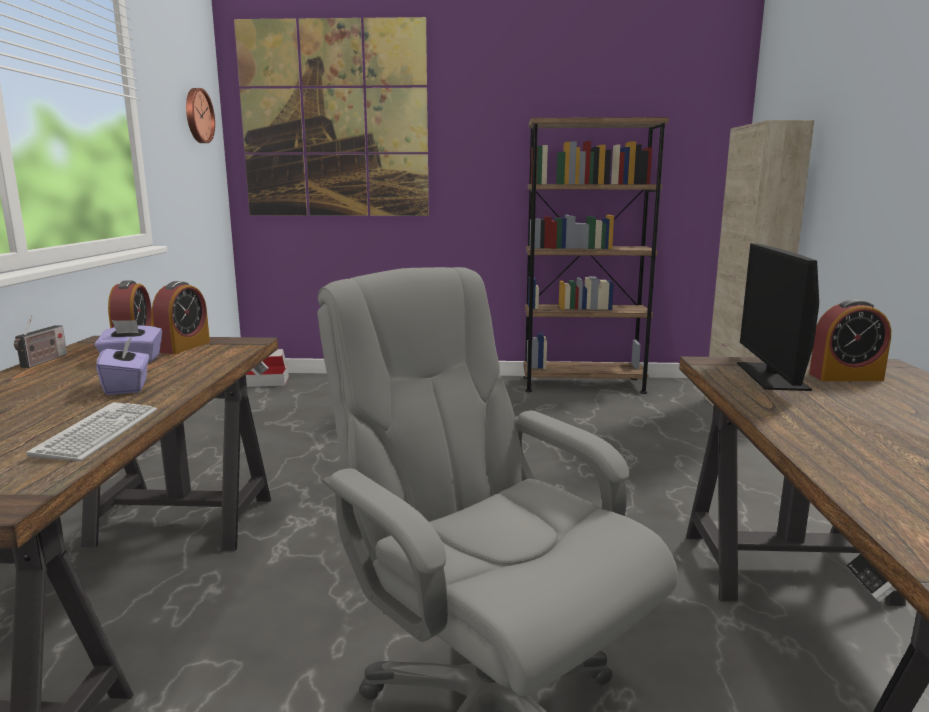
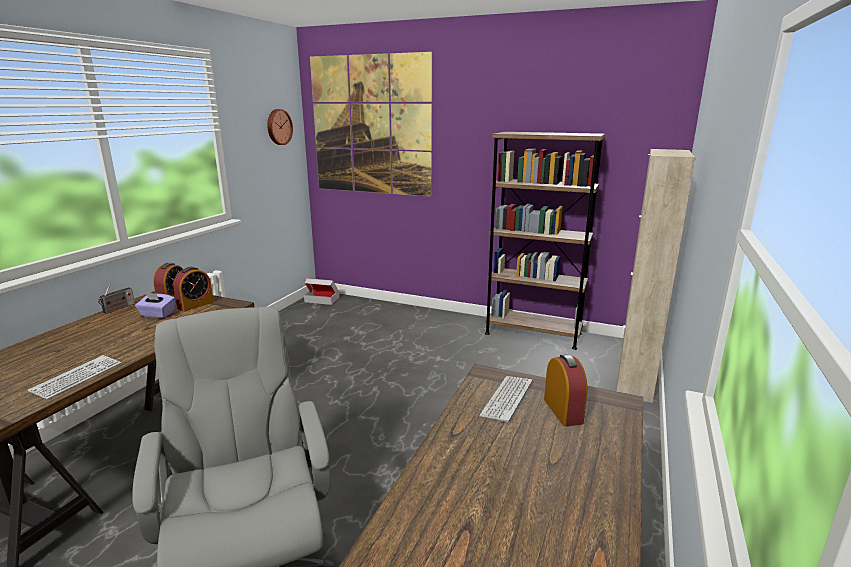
camera: 20 degrees right, 5 degrees up
purple tissue box [96,337,149,395] -> none
monitor [737,243,819,391] -> keyboard [479,376,532,423]
alarm clock [809,299,891,381] -> alarm clock turned 120 degrees counterclockwise [544,354,587,426]

